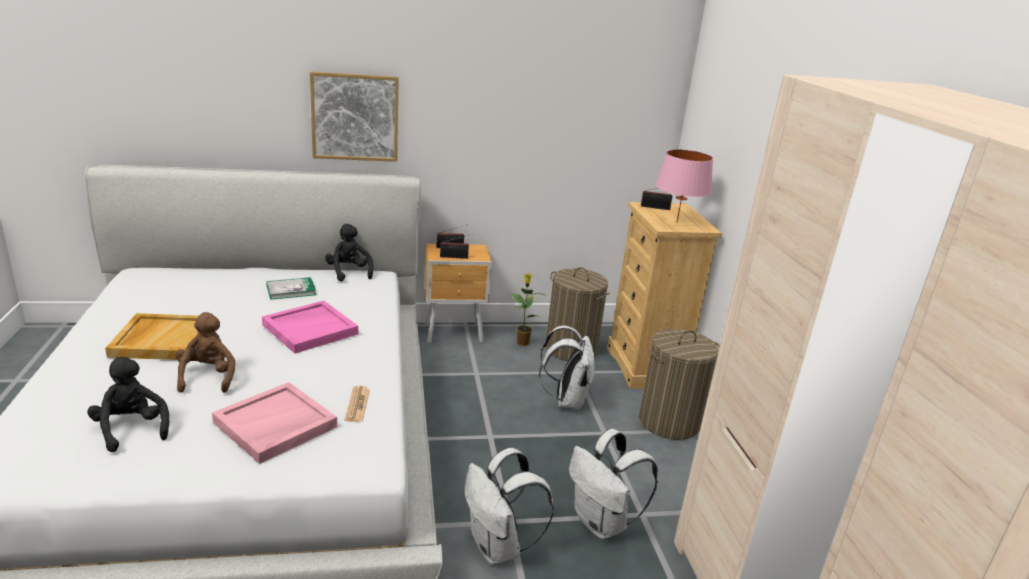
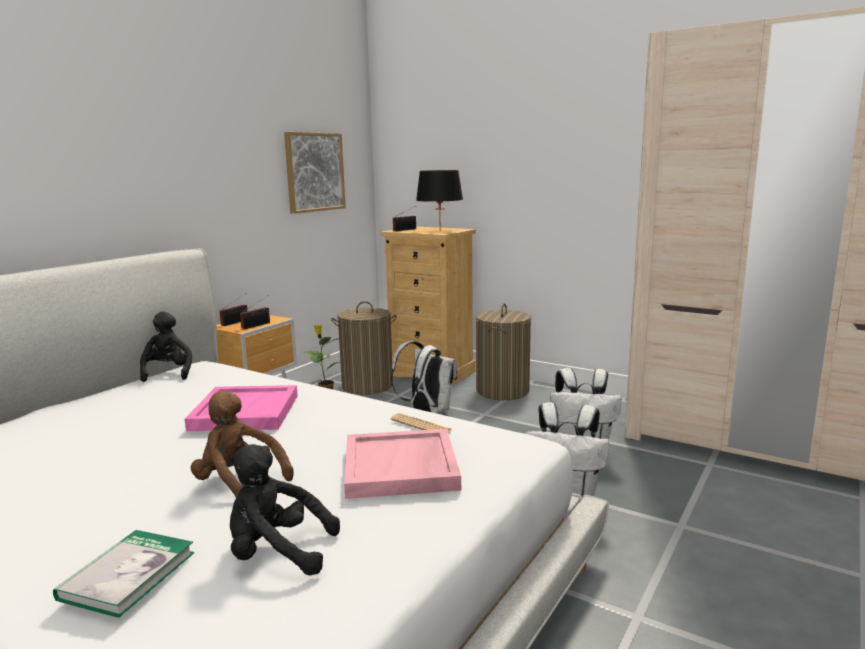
camera: 45 degrees left, 10 degrees down
beige tray [105,313,200,360] -> none
book [266,277,316,300] -> book moved to [53,530,195,618]
picture [310,71,399,162] -> picture moved to [284,132,346,214]
black plush toy [325,224,373,282] -> black plush toy turned 60 degrees clockwise [140,311,192,382]
pink table lamp [656,149,713,223] -> black table lamp [416,170,463,231]

